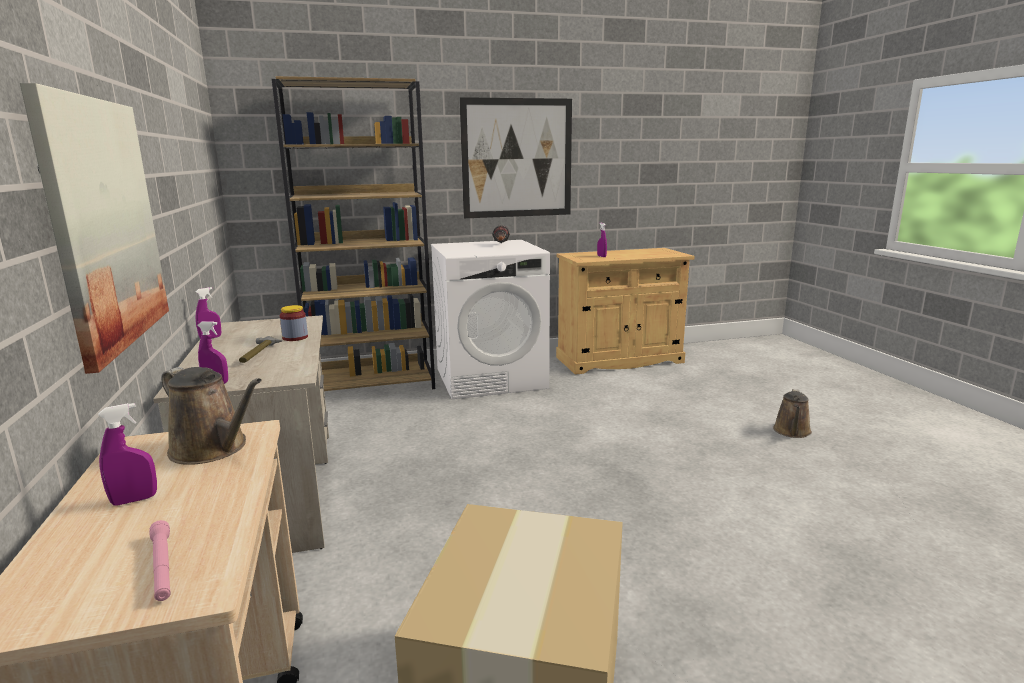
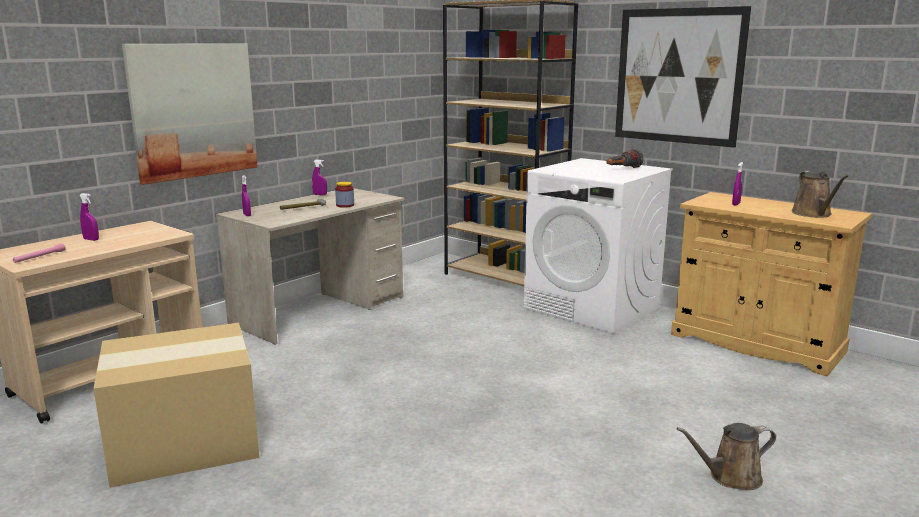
camera: 55 degrees right, 0 degrees up
brown watering can [161,367,262,465] -> brown watering can moved to [791,171,848,218]

